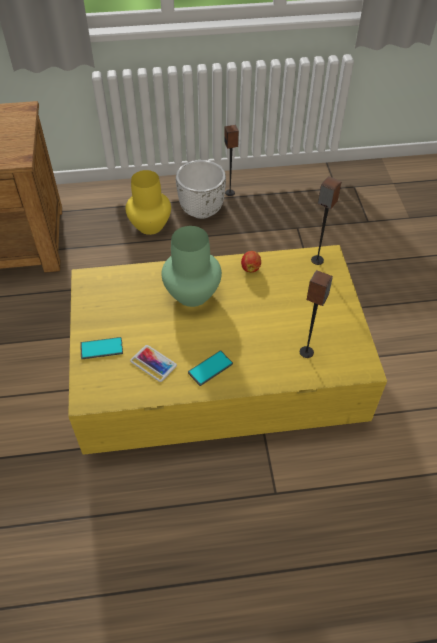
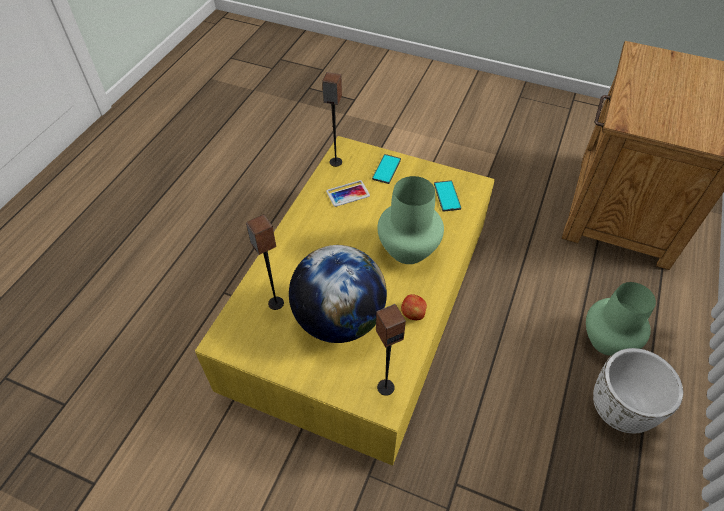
camera: 120 degrees right, 0 degrees up
yellow vase [125,170,171,235] -> green vase [586,282,656,356]
phone [188,350,233,386] -> phone moved to [434,180,461,212]
speaker [224,125,239,196] -> speaker moved to [322,72,342,167]
none -> globe [289,245,387,343]

